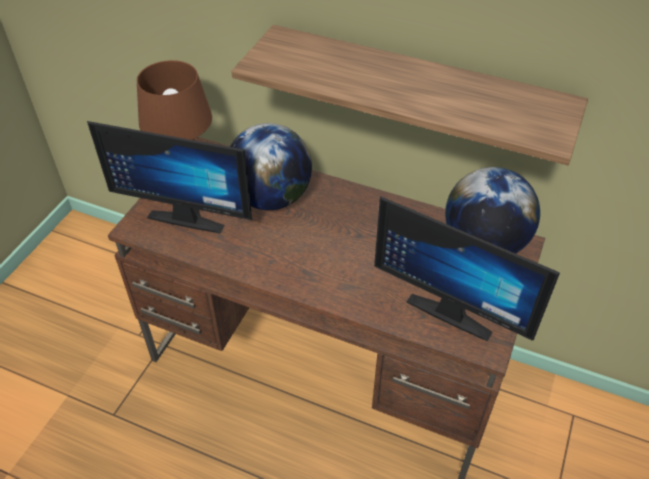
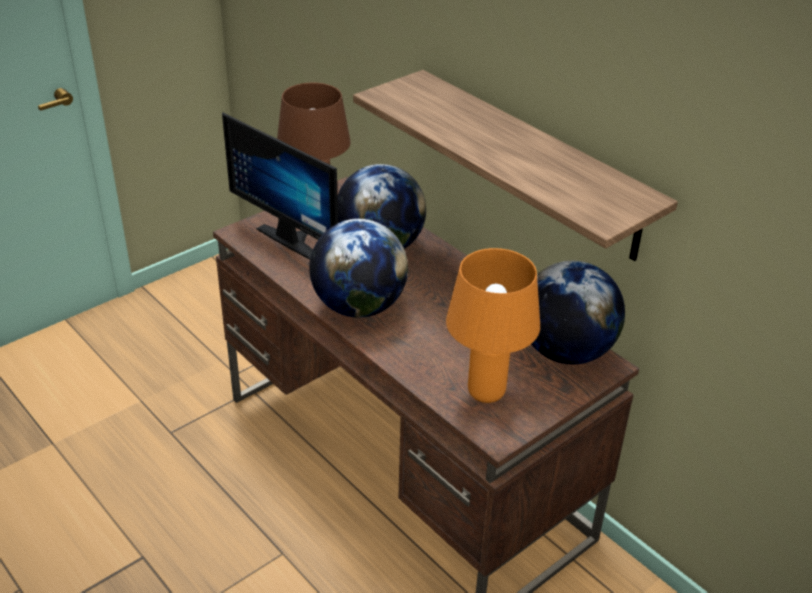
camera: 25 degrees right, 10 degrees down
monitor [374,196,560,342] -> orange table lamp [446,248,540,403]
none -> globe [309,219,408,318]

